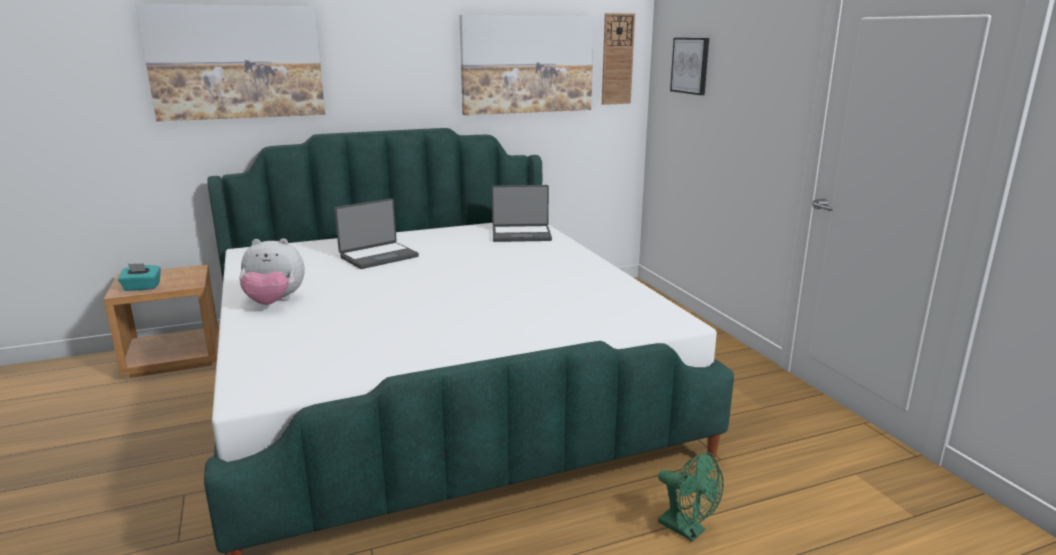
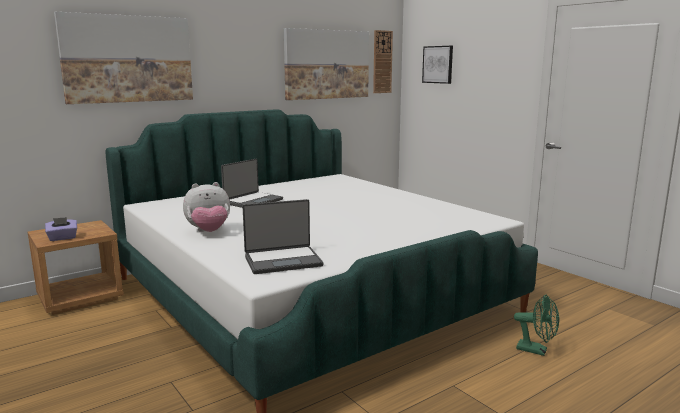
camera: 15 degrees left, 5 degrees down
turquoise tissue box [118,263,161,291] -> purple tissue box [45,217,77,241]
laptop [492,185,552,242] -> laptop moved to [242,199,323,274]

